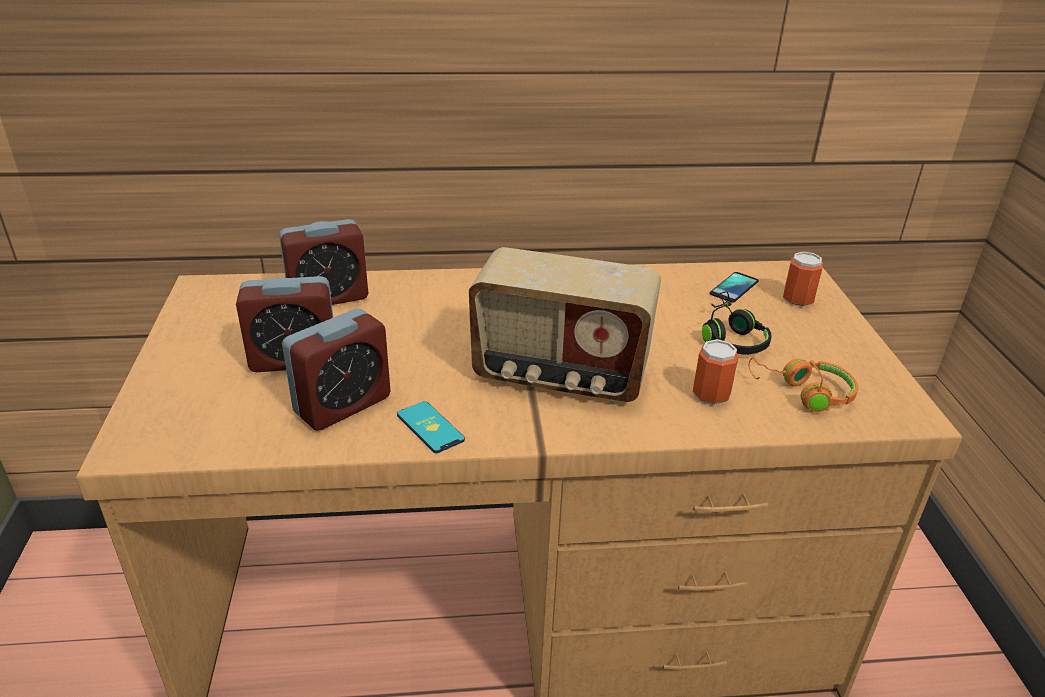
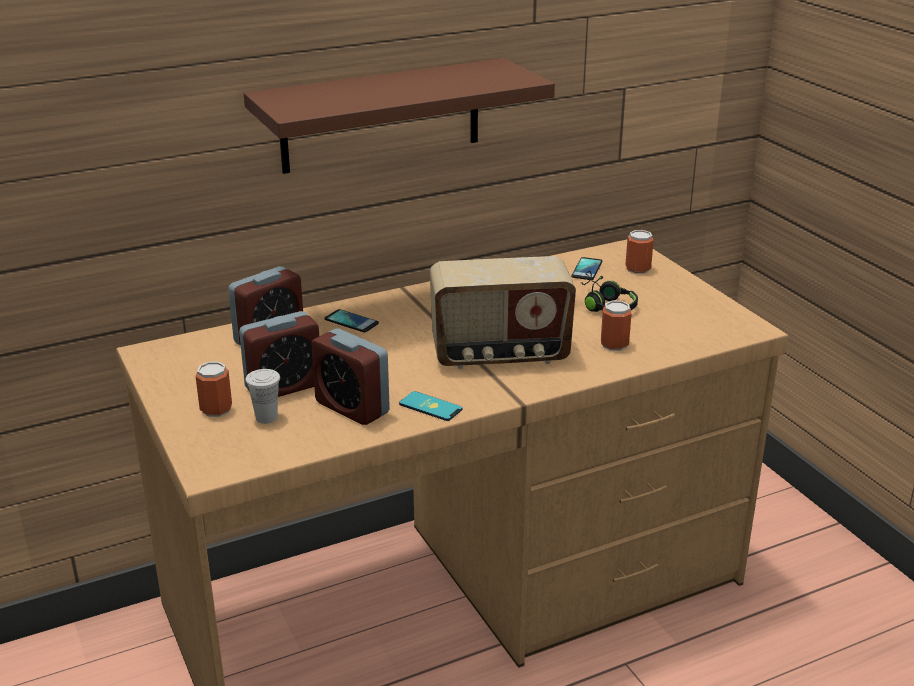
camera: 20 degrees left, 5 degrees down
alarm clock [282,309,390,431] -> alarm clock turned 105 degrees clockwise [311,328,390,425]
orange headphones [749,357,859,412] -> none
none -> can [195,362,232,417]
none -> brown shelf [244,58,555,174]
none -> white cup [246,369,280,424]
none -> phone [324,309,379,332]

